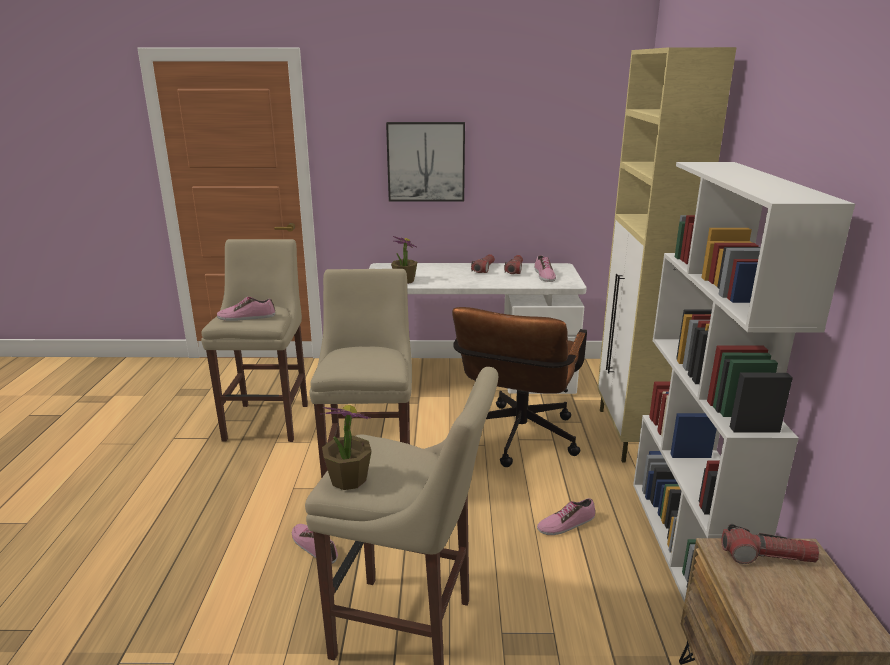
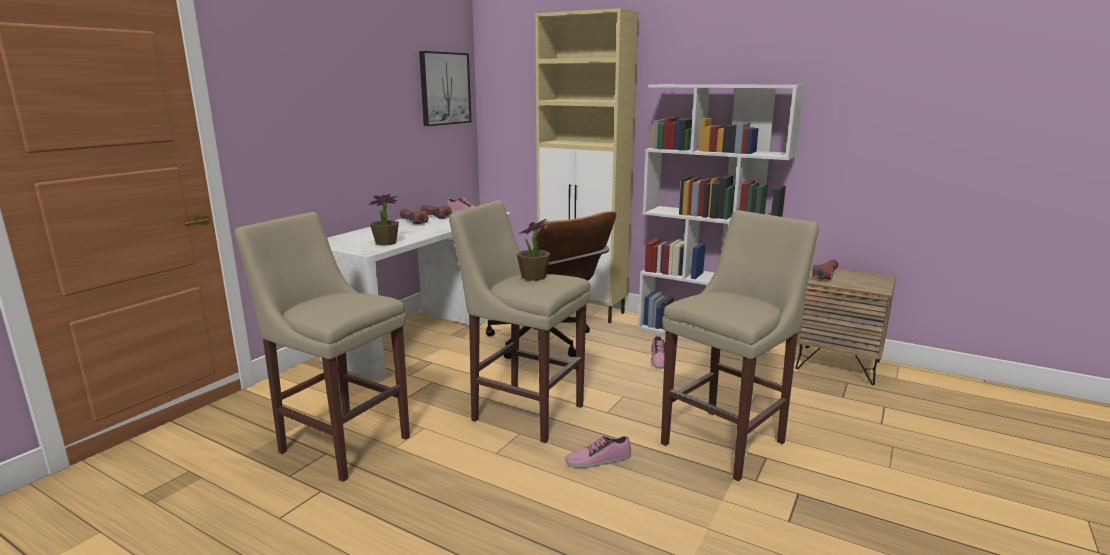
camera: 60 degrees left, 5 degrees down
shoe [217,297,275,321] -> none
potted plant [322,405,371,490] -> potted plant moved to [517,219,551,281]
picture [386,122,465,202] -> picture moved to [419,51,471,126]

